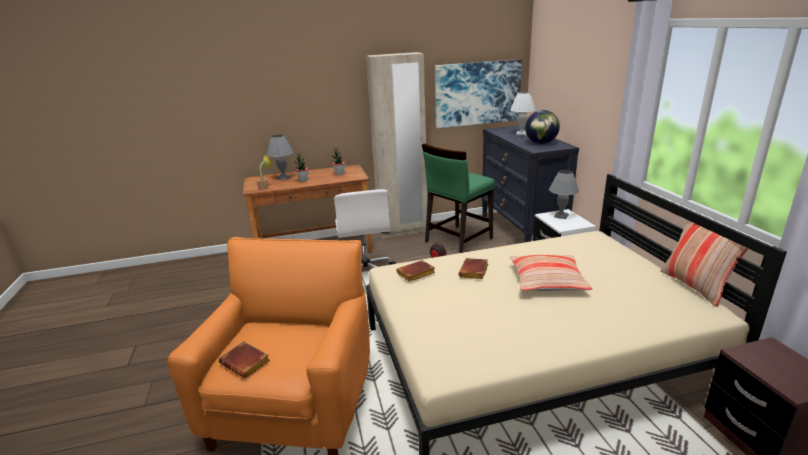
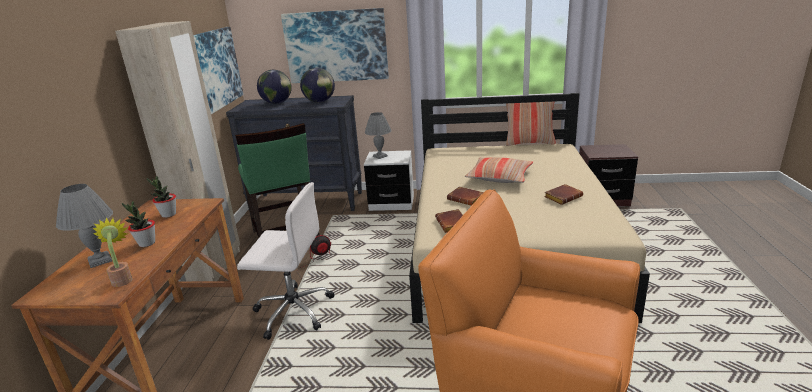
camera: 70 degrees left, 0 degrees up
brown book [219,341,270,379] -> brown book moved to [544,184,583,205]
white table lamp [510,92,536,135] -> globe [257,70,292,104]
none -> picture [281,8,389,83]

